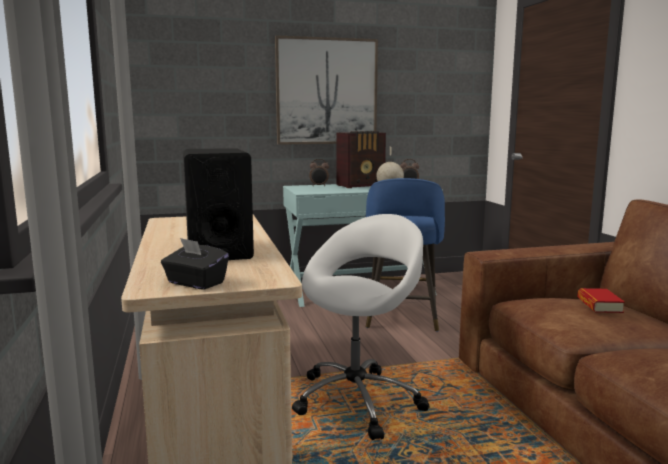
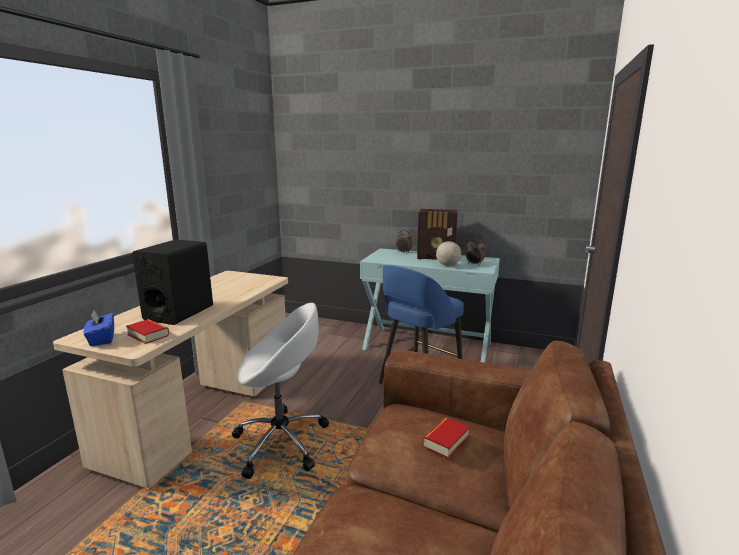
camera: 35 degrees right, 5 degrees up
black tissue box [161,238,229,290] -> blue tissue box [83,310,114,346]
picture [275,35,378,145] -> none
none -> book [126,319,169,344]

